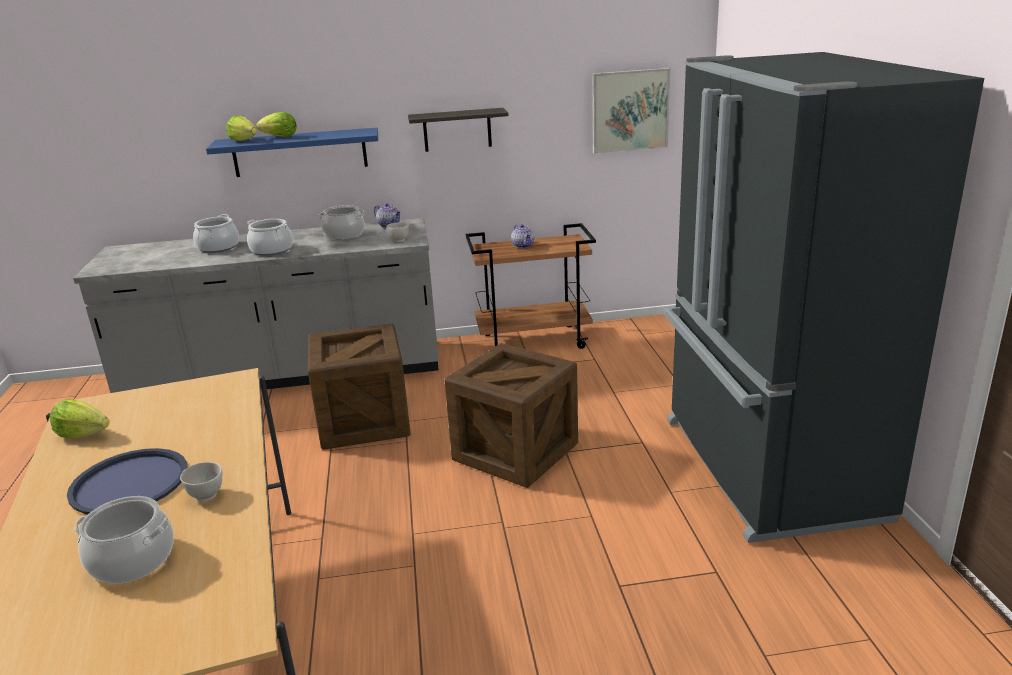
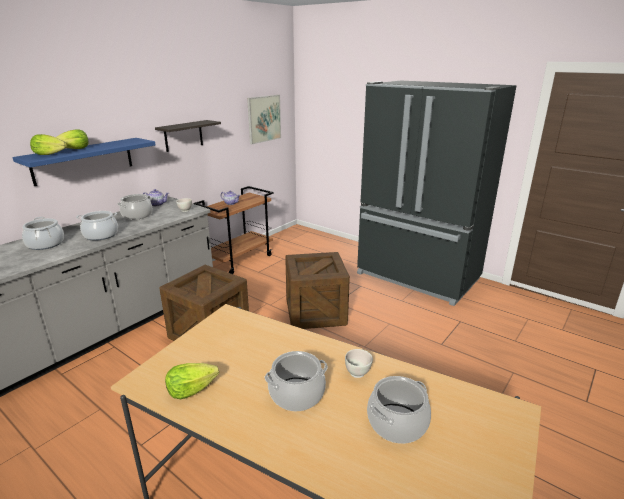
camera: 45 degrees left, 0 degrees up
blue tray [67,448,187,514] -> cooking pot [264,351,328,411]

